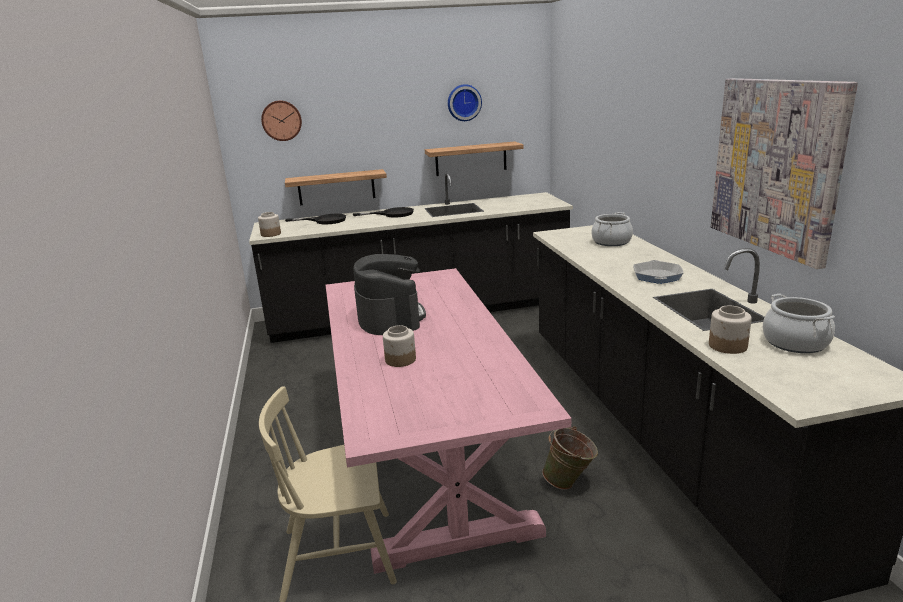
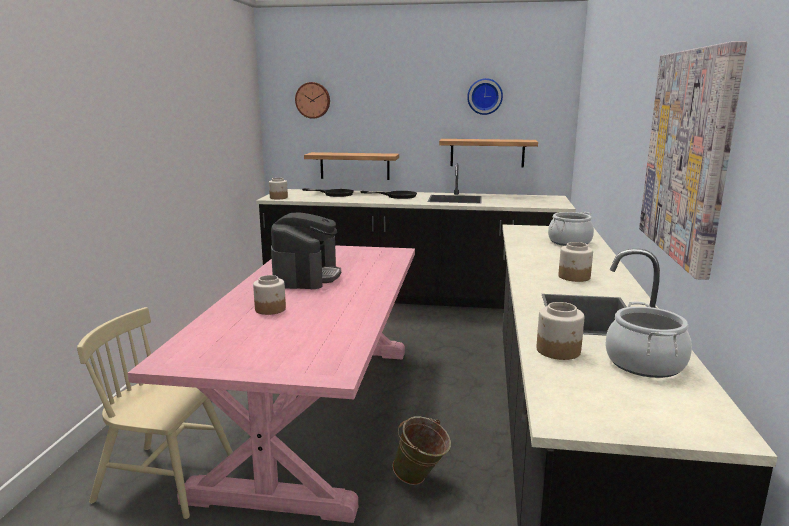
camera: 20 degrees right, 5 degrees down
frying pan [633,260,683,284] -> jar [558,242,593,282]

